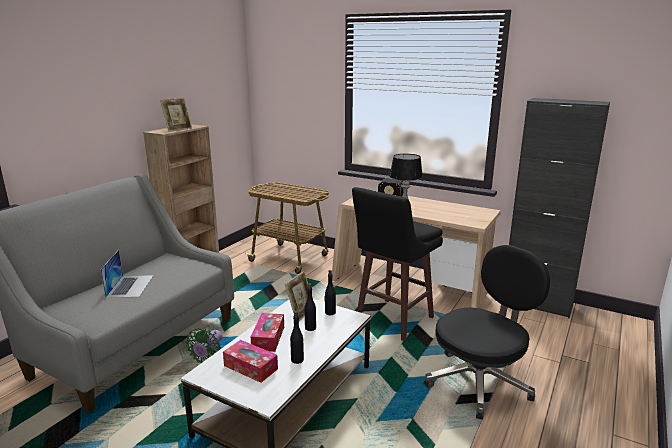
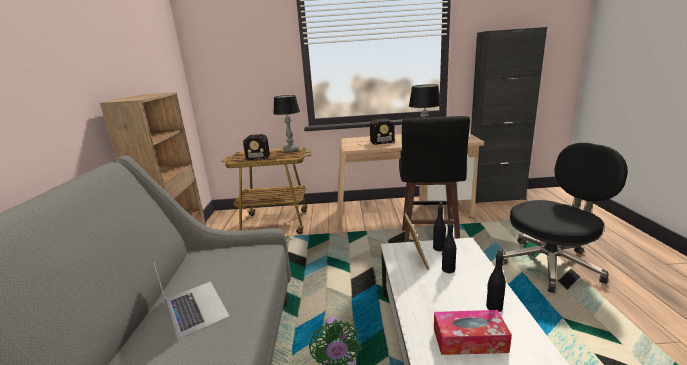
camera: 30 degrees left, 0 degrees up
picture frame [160,98,192,132] -> none
tissue box [251,313,284,352] -> none
black office chair [424,245,550,420] -> black office chair turned 45 degrees clockwise [502,143,628,293]
none -> radio [238,134,270,161]
none -> table lamp [273,95,300,152]

